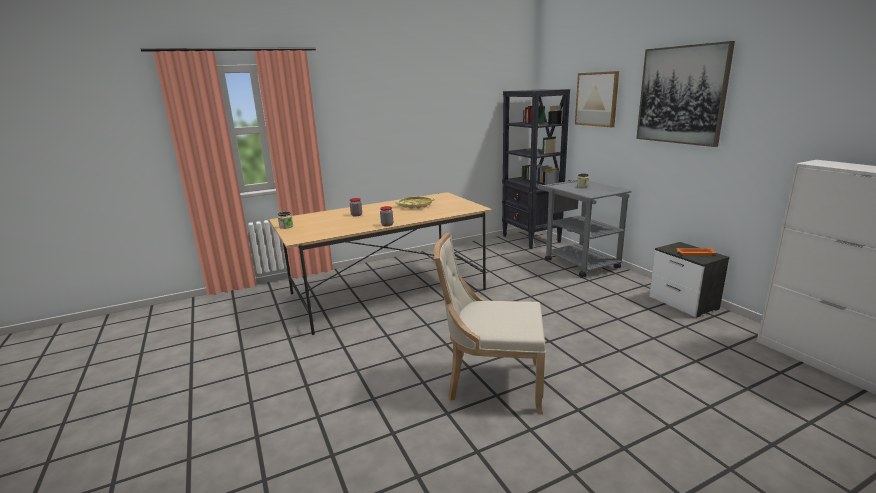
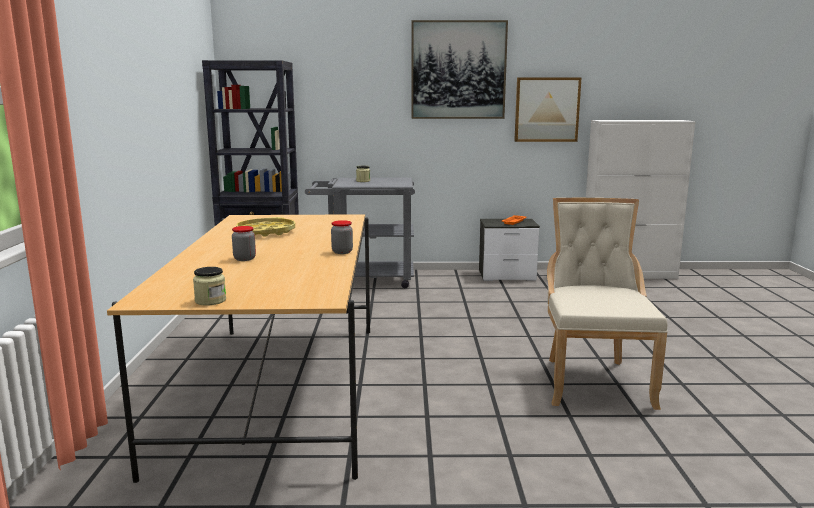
camera: 65 degrees left, 5 degrees down
beige chair [434,233,546,413] -> beige chair turned 150 degrees clockwise [547,198,668,410]
picture [575,71,619,127] -> picture moved to [514,78,581,142]

